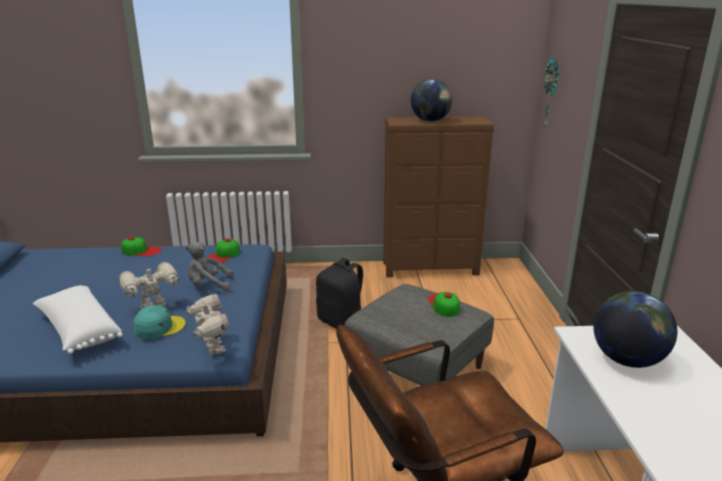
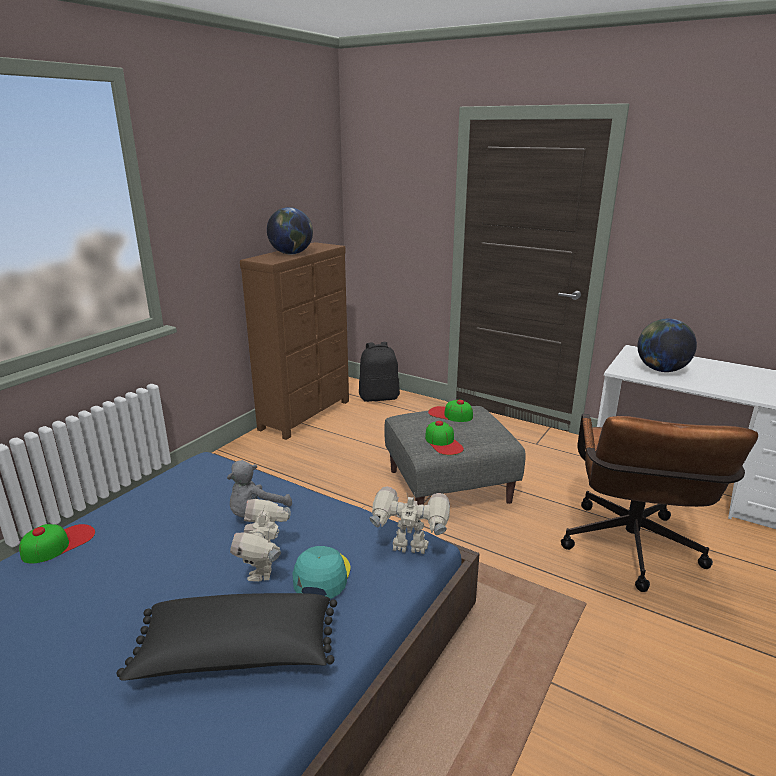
camera: 55 degrees left, 0 degrees up
white pillow [33,286,122,354] -> black pillow [116,593,337,681]
cap [207,238,240,264] -> cap moved to [425,421,464,455]
black backpack [316,258,363,329] -> black backpack moved to [359,342,400,402]
wall clock [543,58,559,126] -> none

